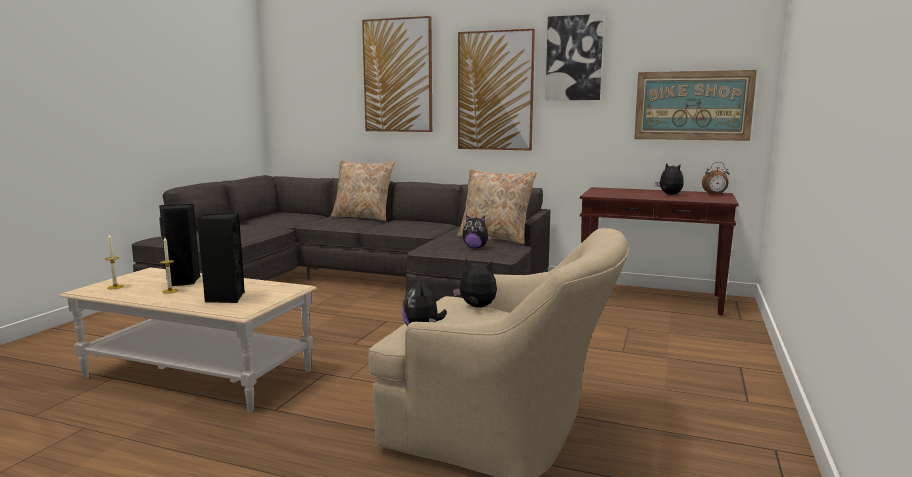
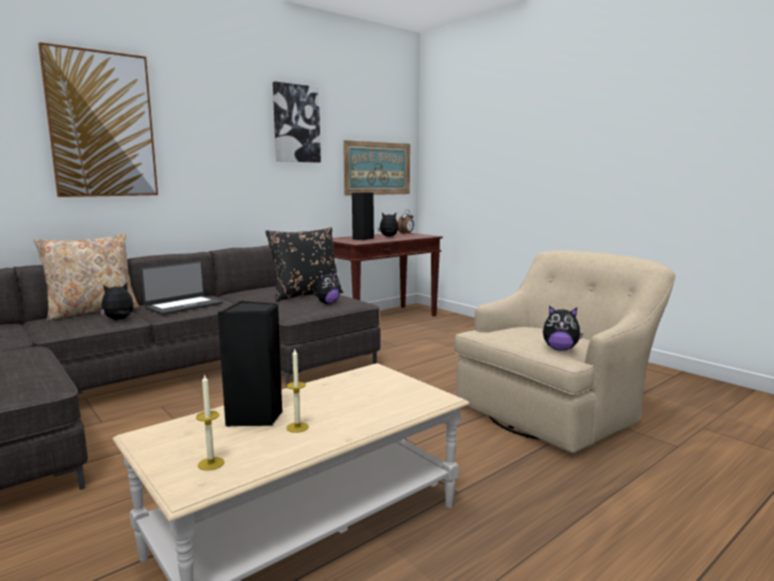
camera: 60 degrees left, 0 degrees up
black speaker [197,213,245,303] -> black speaker moved to [352,192,374,240]
plush toy [453,258,497,307] -> plush toy moved to [100,283,133,320]
beige pillow [457,169,537,244] -> black pillow [265,227,343,301]
picture [458,29,535,151] -> none
none -> laptop [141,261,223,315]

